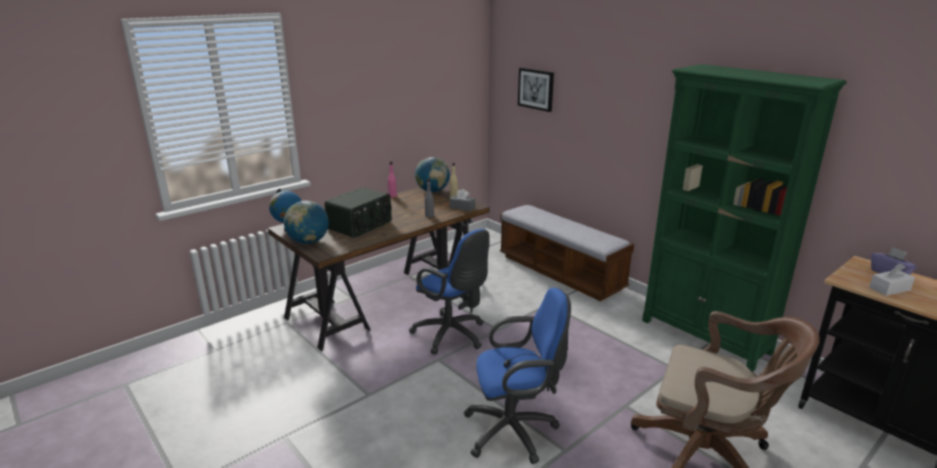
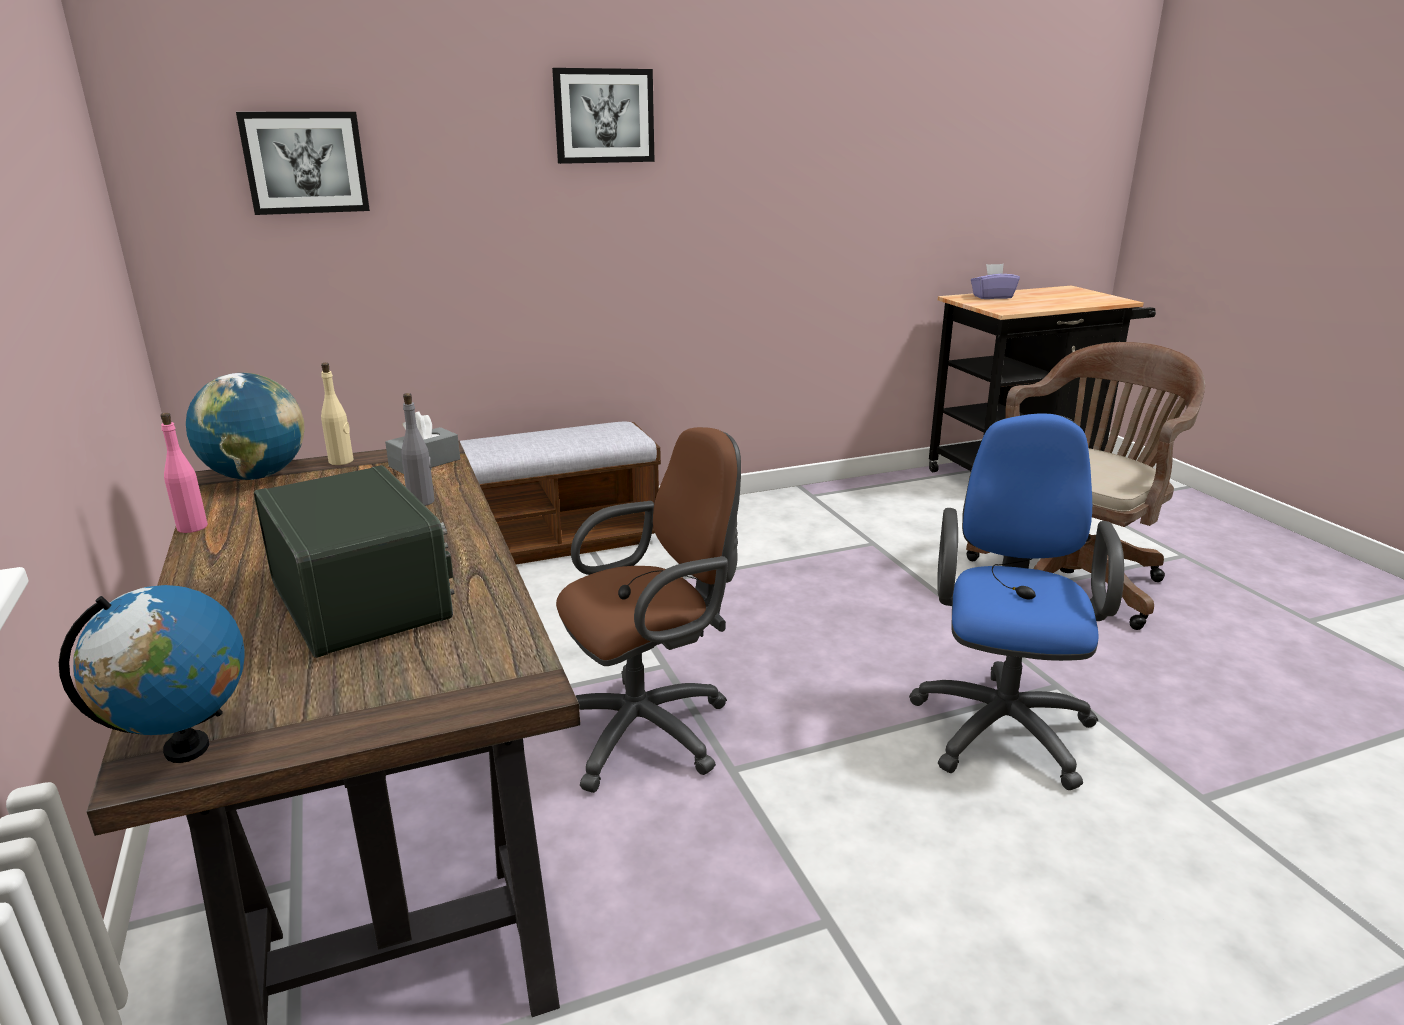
camera: 70 degrees left, 0 degrees up
globe [284,201,329,244] -> none
blue office chair [409,229,490,355] -> brown office chair [556,427,741,793]
green bookcase [642,64,847,372] -> none
white tissue box [869,263,915,296] -> none
none -> picture [552,68,655,164]

